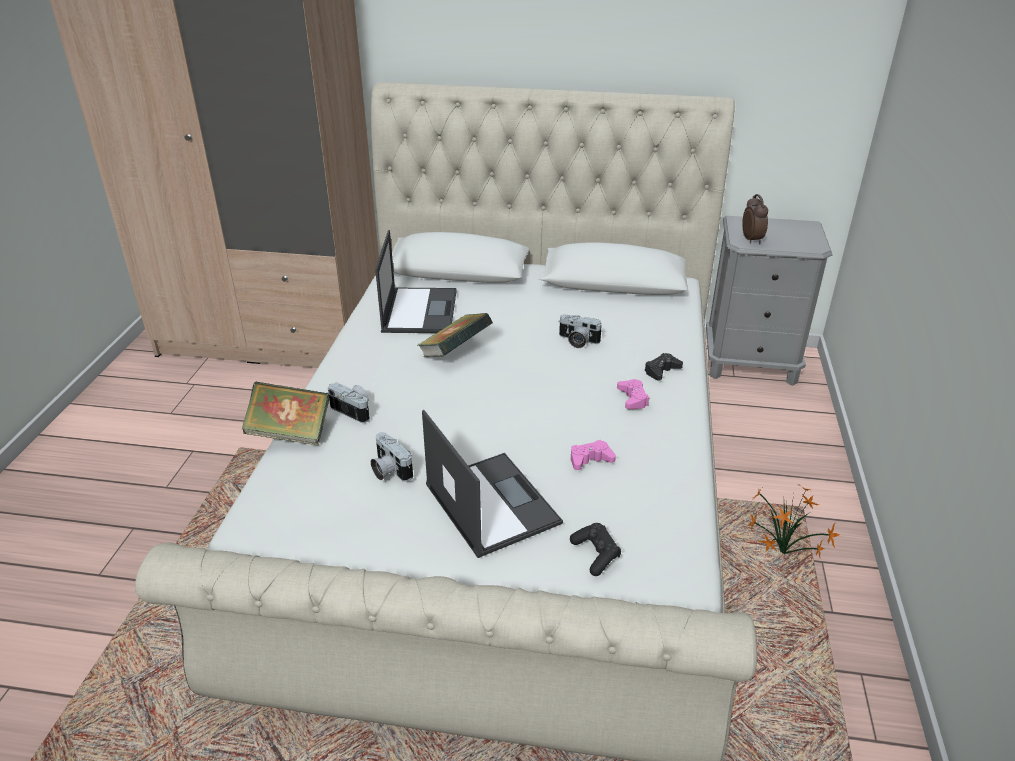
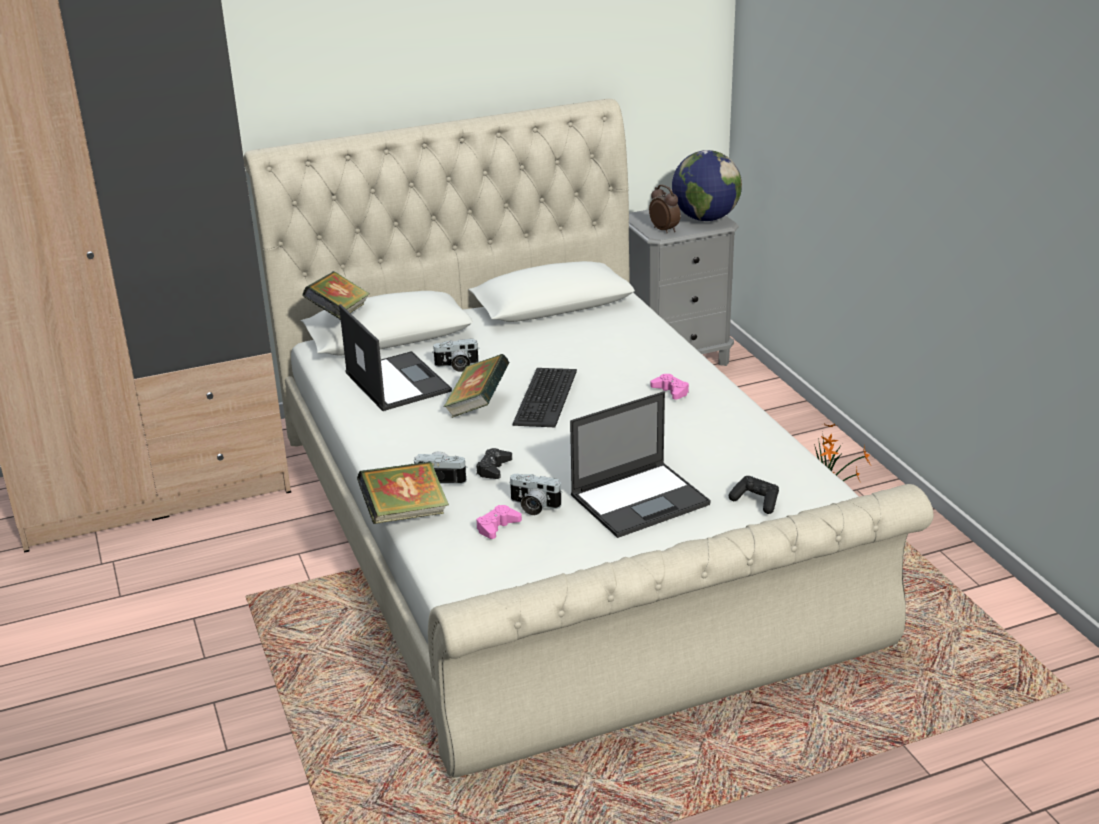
camera: 30 degrees left, 5 degrees down
laptop [422,410,563,558] -> laptop turned 120 degrees clockwise [570,391,711,538]
camera [558,314,603,348] -> camera moved to [432,339,479,372]
pink game controller [571,440,616,470] -> pink game controller moved to [477,505,522,539]
black game controller [644,353,683,380] -> black game controller moved to [476,448,512,479]
none -> book [302,271,370,320]
none -> keyboard [513,368,577,427]
none -> globe [672,150,742,221]

